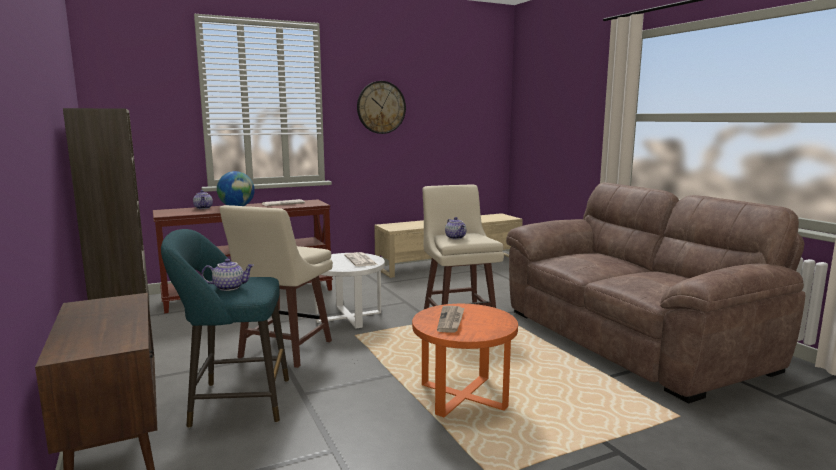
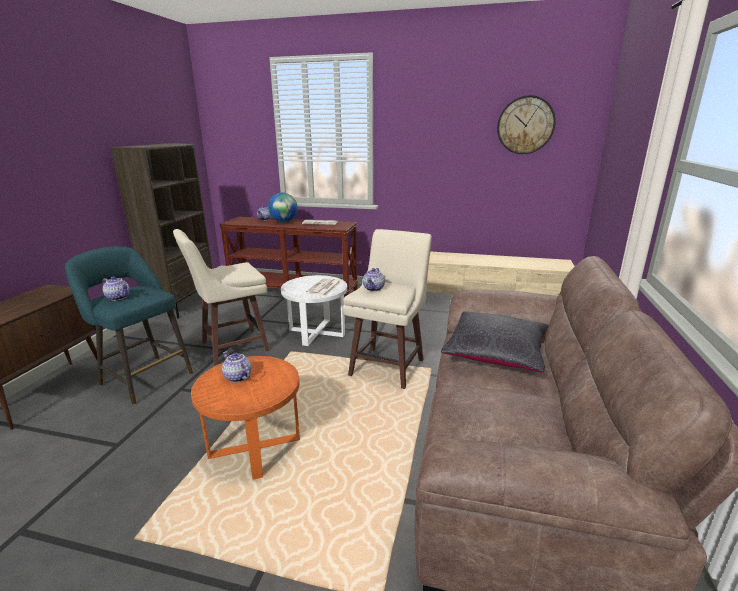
camera: 40 degrees right, 10 degrees up
wall clock [357,81,406,134] -> wall clock moved to [497,95,556,154]
newspaper [437,306,464,333] -> teapot [222,351,251,382]
none -> black pillow [441,311,548,372]

